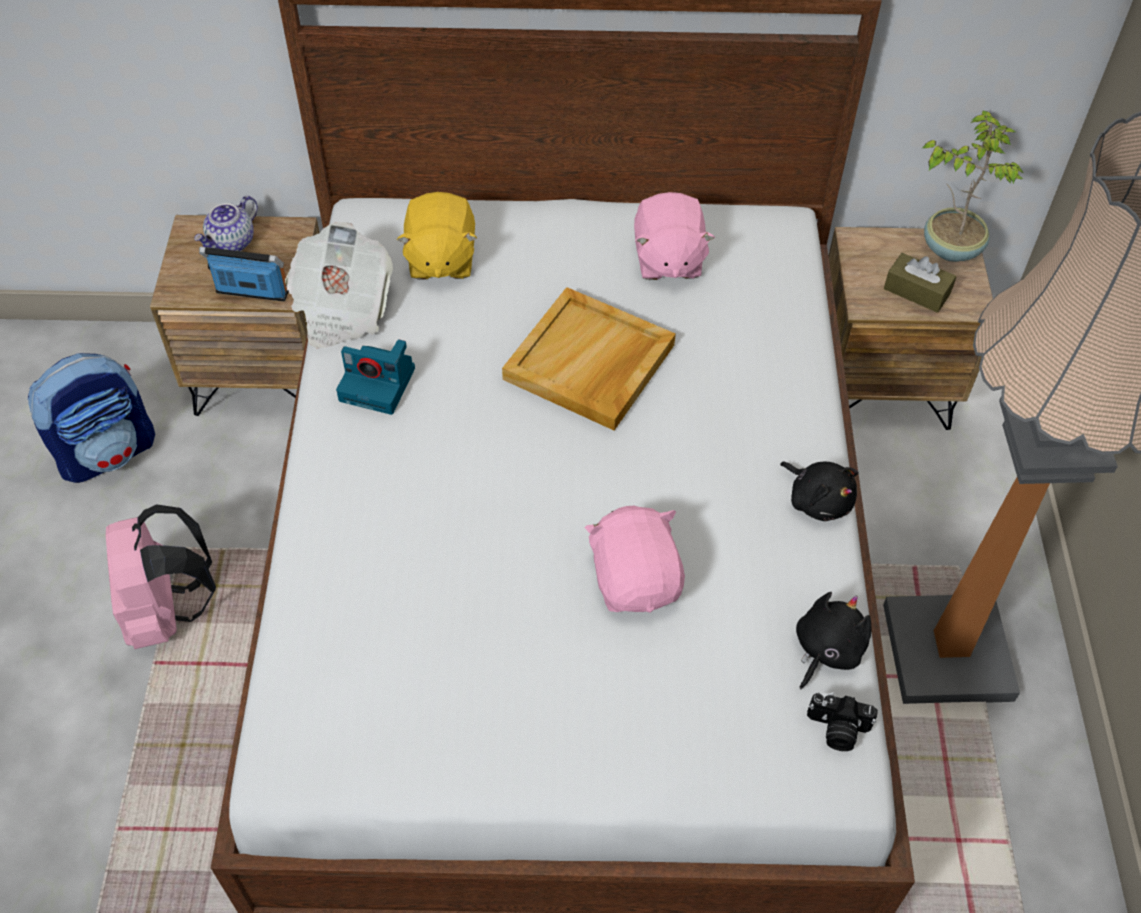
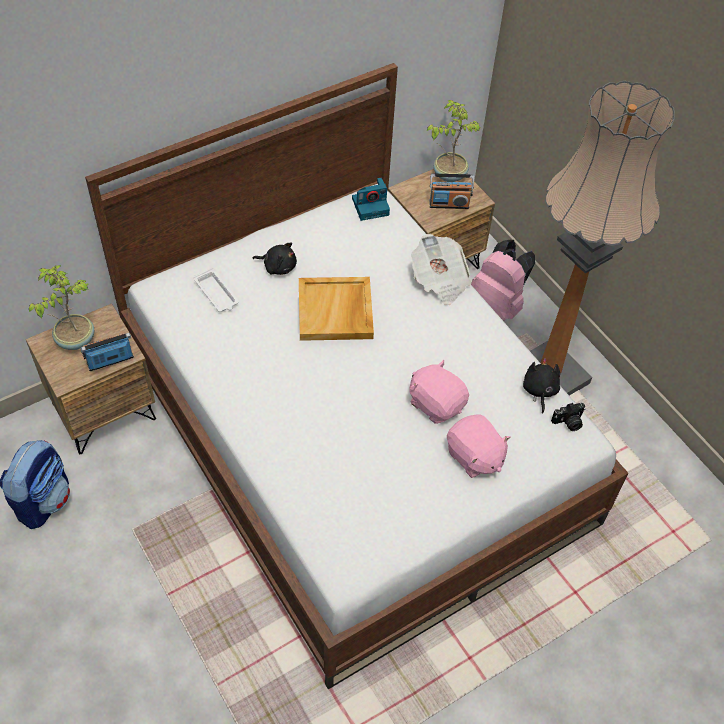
camera: 35 degrees left, 0 degrees up
pink backpack [106,504,216,649] -> pink backpack moved to [471,240,535,321]
teapot [194,196,258,251] -> potted plant [29,265,94,350]
newspaper [285,222,393,349] -> newspaper moved to [411,234,471,305]
camera [336,339,415,415] -> camera moved to [352,178,390,221]
yellow plush toy [397,192,477,280] -> white tray [193,268,239,312]
pink plush toy [634,192,715,280] -> pink plush toy moved to [447,414,511,478]
black plush toy [780,461,859,521] -> black plush toy moved to [252,243,297,275]
brown tissue box [884,253,957,313] -> radio [429,174,474,209]

